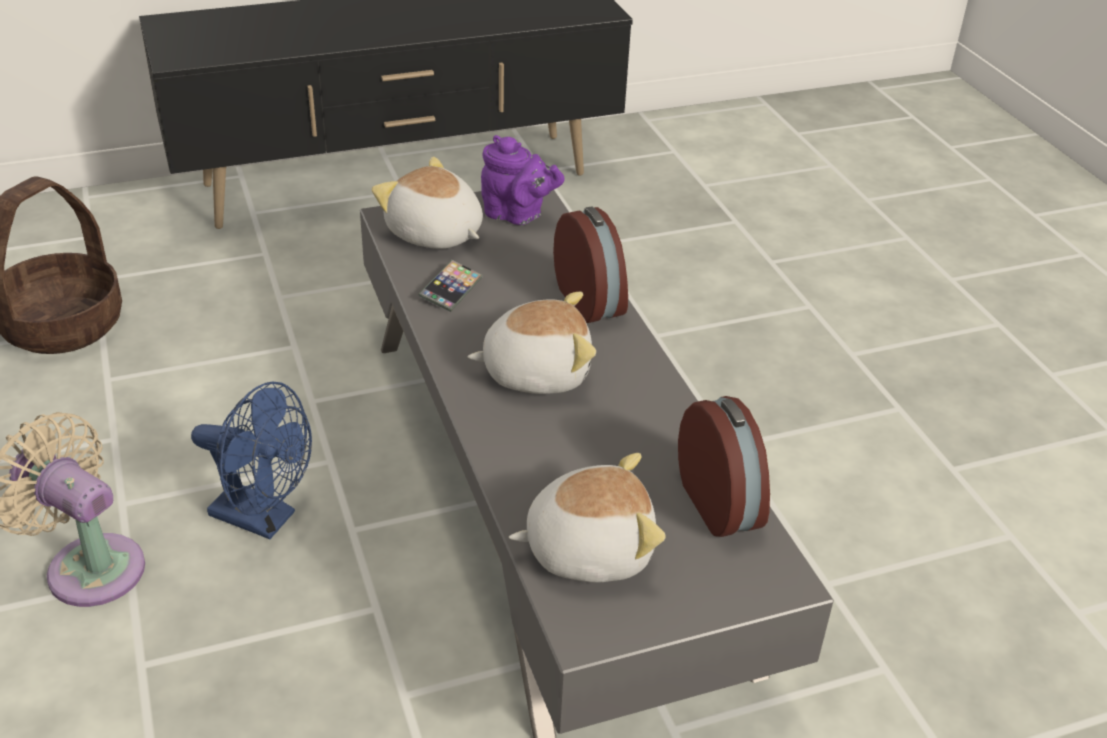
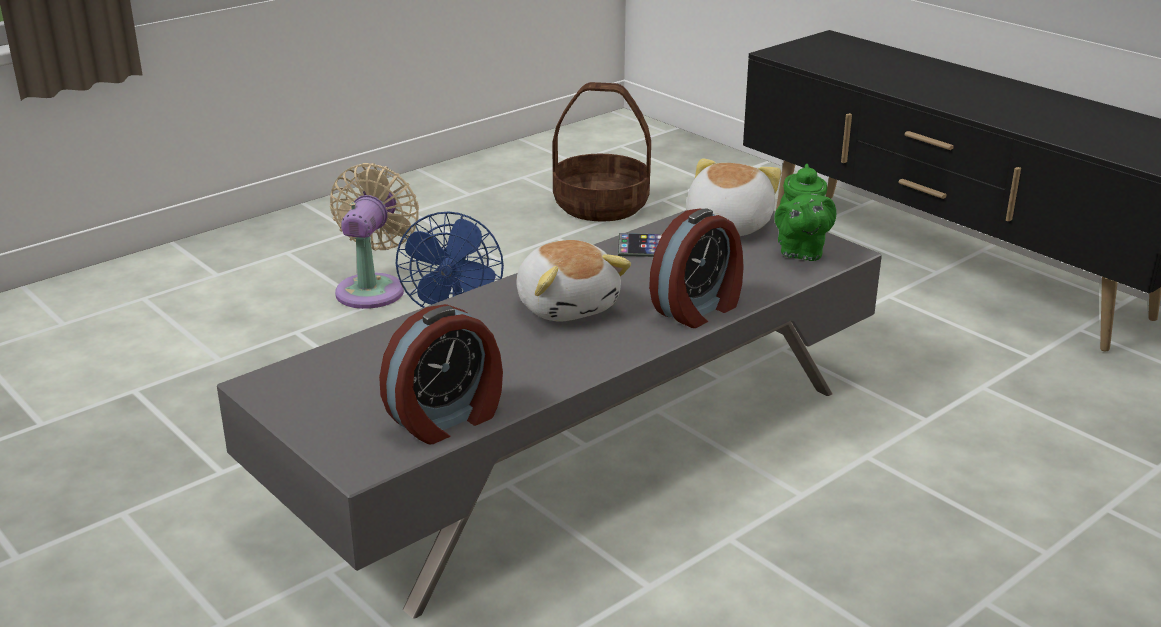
camera: 70 degrees right, 10 degrees down
purple teapot [481,135,565,225] -> green teapot [774,164,836,261]
plush toy [509,453,665,583] -> none

